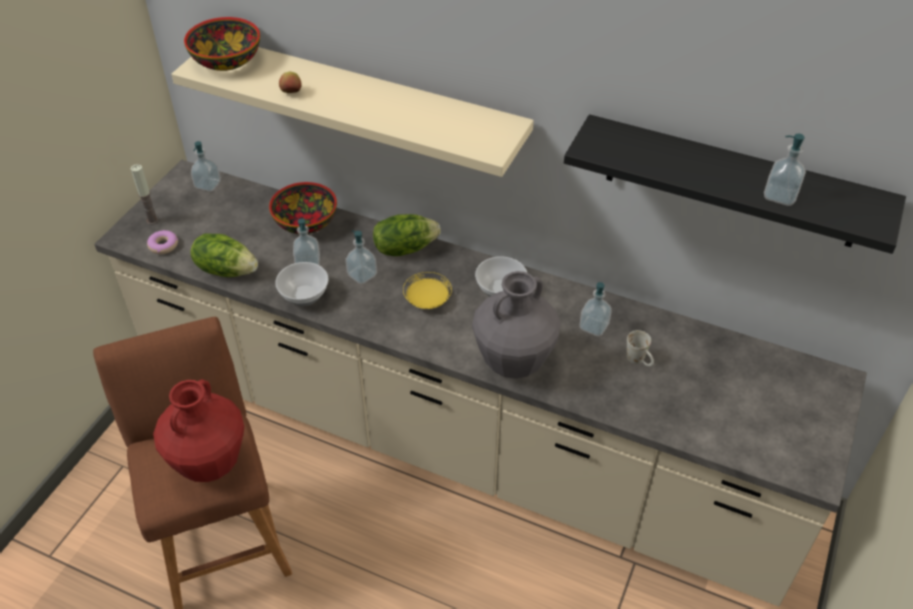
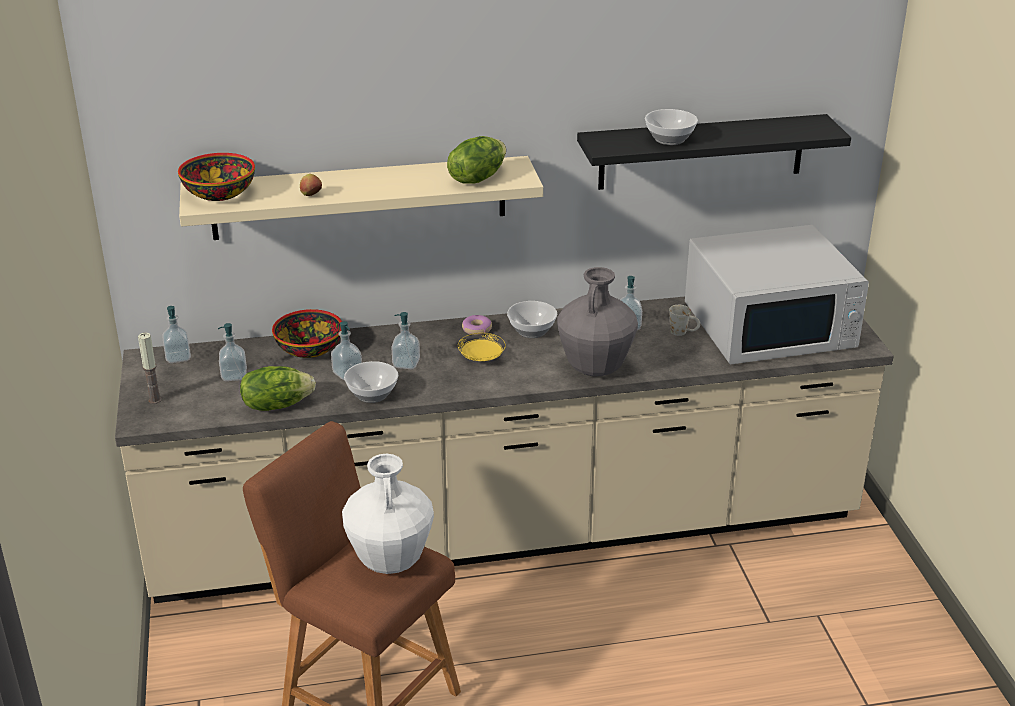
camera: 35 degrees left, 15 degrees down
donut [147,230,178,254] -> donut moved to [462,315,492,336]
red vase [153,379,244,482] -> white vase [342,454,434,574]
lettuce [373,214,441,256] -> lettuce moved to [447,136,506,184]
soap dispenser [764,134,806,206] -> soap dispenser moved to [218,323,247,381]
none -> bowl [645,109,698,145]
none -> white microwave [685,225,869,364]

